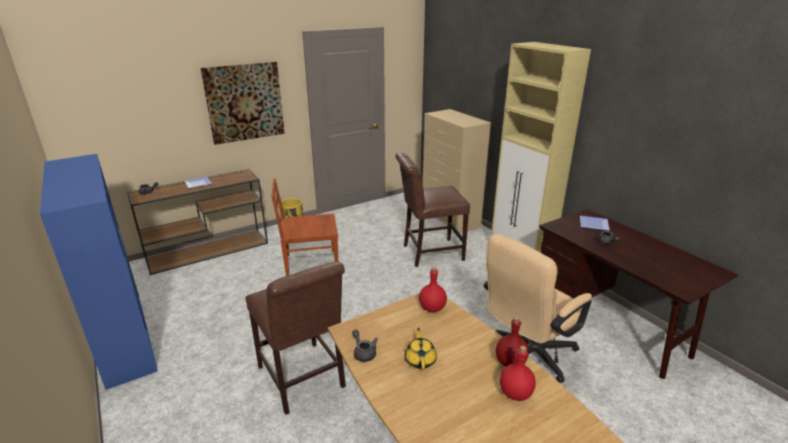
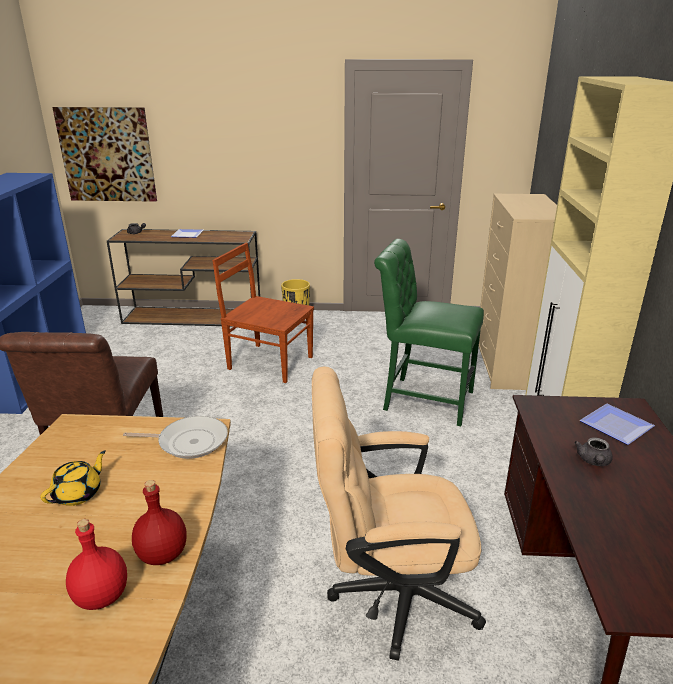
camera: 35 degrees right, 0 degrees up
picture [201,62,285,145] -> picture moved to [52,107,157,202]
grey teapot [352,330,378,362] -> none
brown chair [395,153,470,267] -> green chair [374,239,484,426]
red bottle [419,267,447,312] -> frying pan [123,416,228,459]

